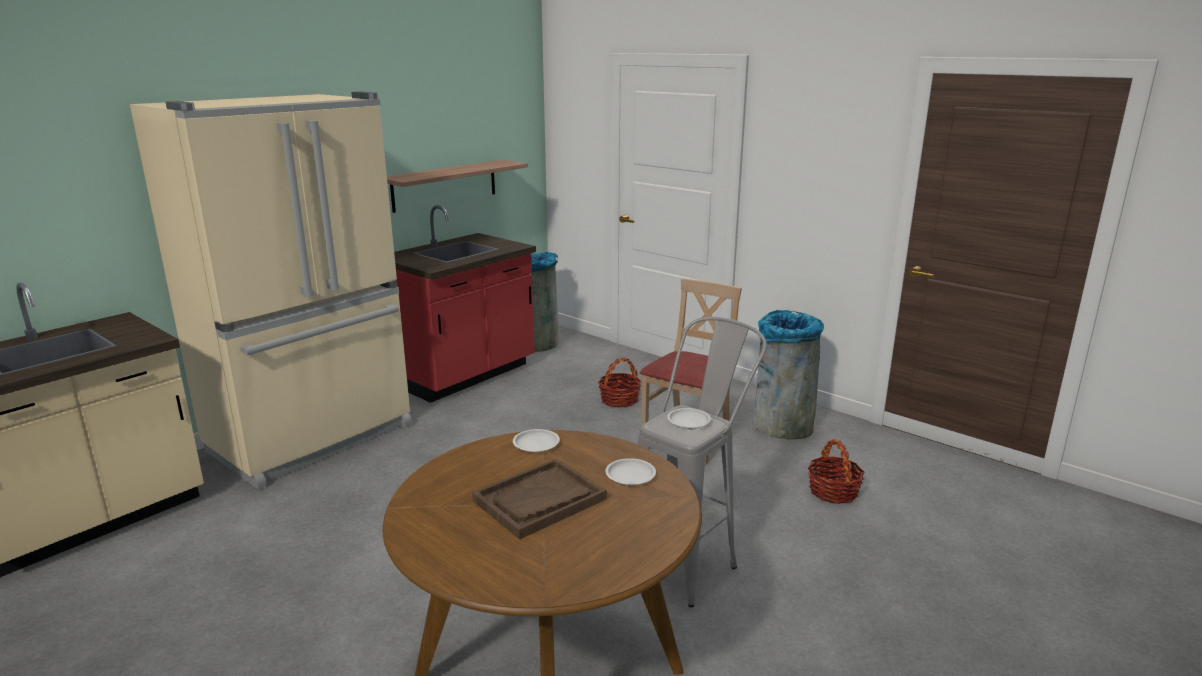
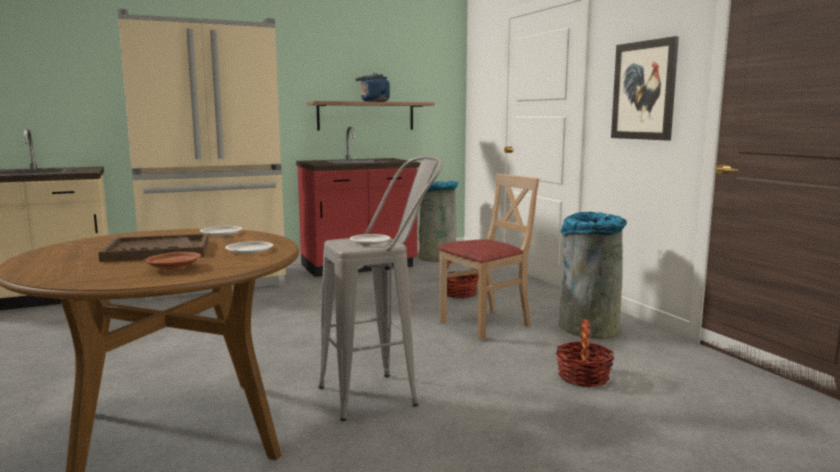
camera: 25 degrees right, 10 degrees down
none -> brown plate [145,252,201,270]
none -> blue kettle [355,73,390,102]
none -> picture [611,36,679,141]

